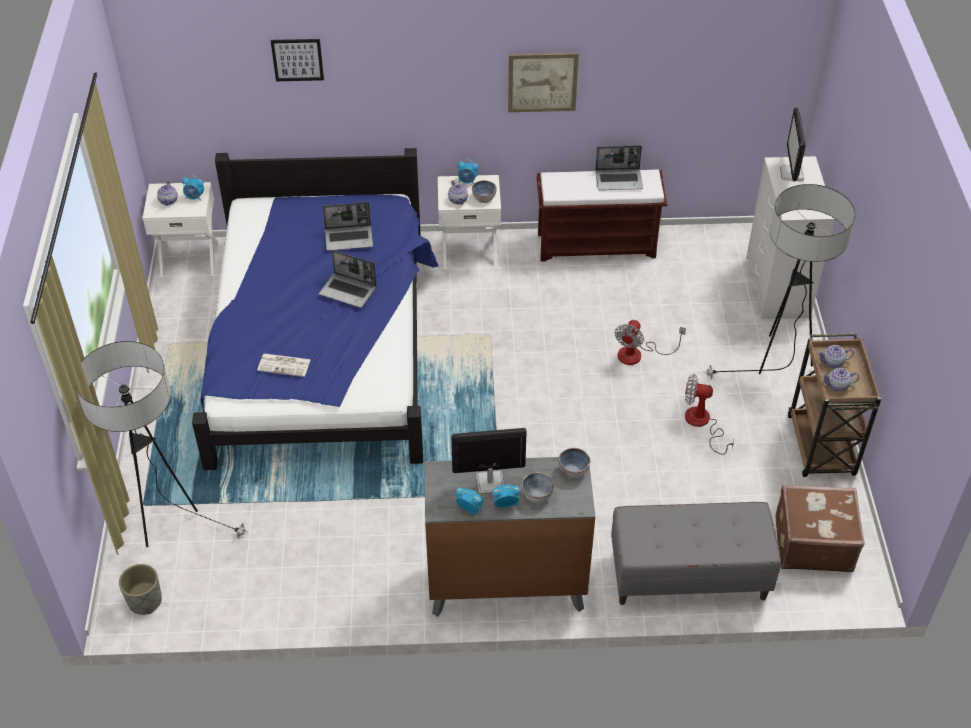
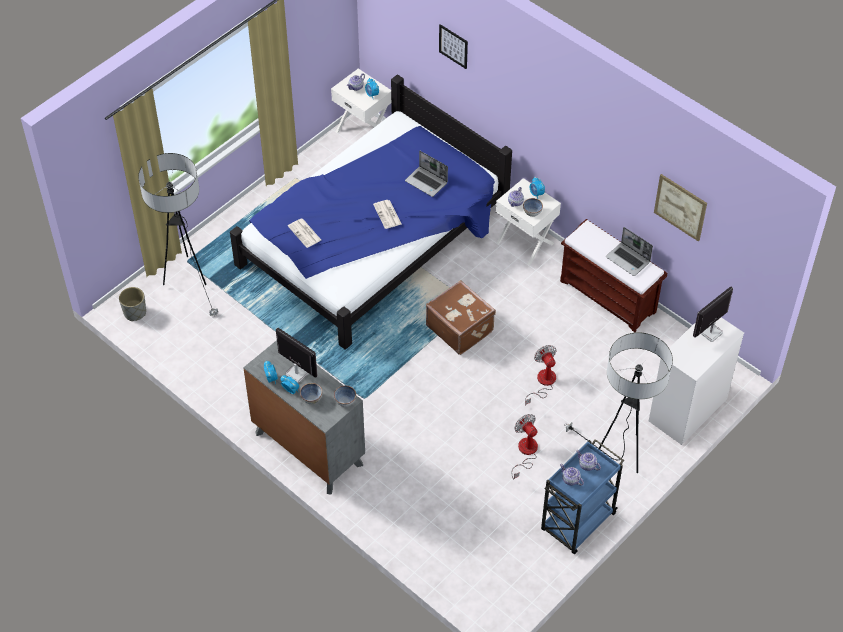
camera: 45 degrees right, 5 degrees up
laptop [319,250,377,308] -> newspaper [373,200,402,229]
picture [508,53,579,112] -> picture moved to [654,174,707,242]
grey bench [611,502,781,605] -> none
fan [615,320,686,365] -> fan turned 90 degrees clockwise [525,345,557,405]
brown suitcase [776,485,865,572] -> brown suitcase moved to [426,280,496,355]
brown cart [788,333,881,477] -> blue cart [541,439,624,554]

